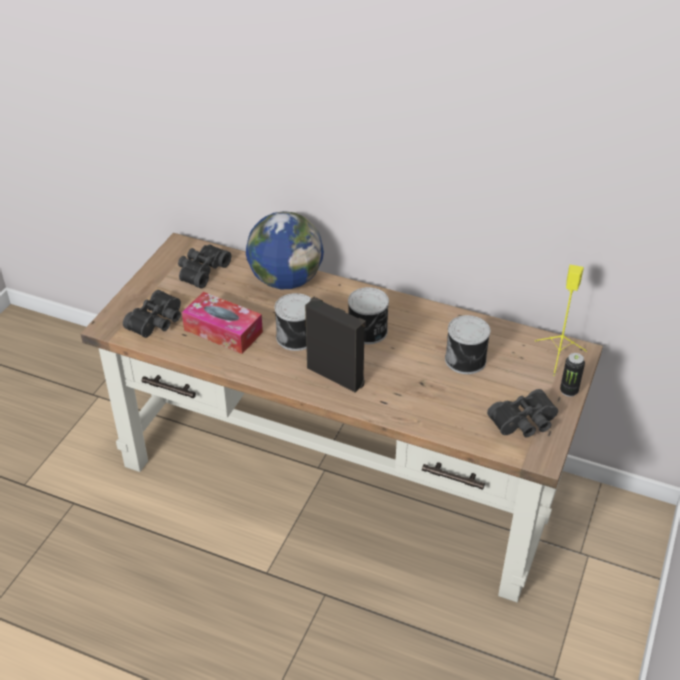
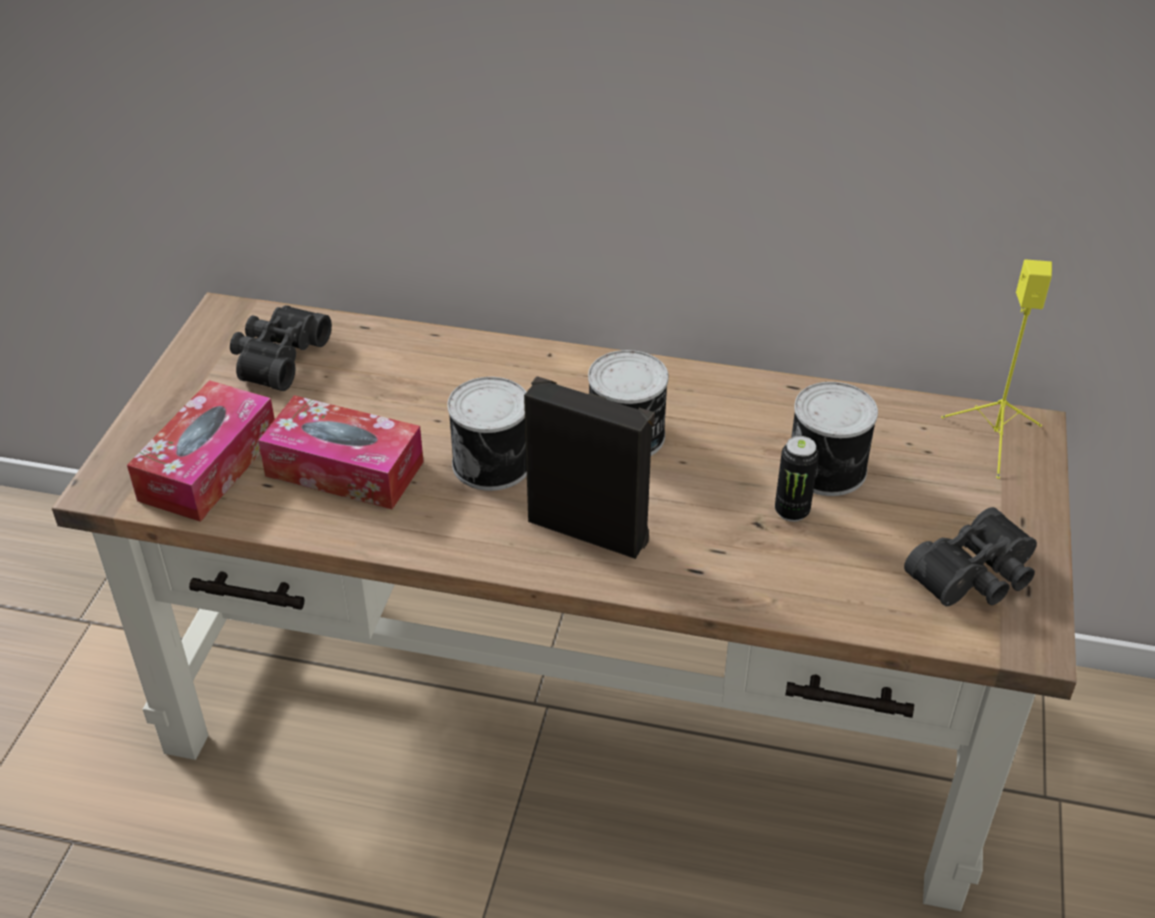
camera: 10 degrees left, 0 degrees up
black binoculars [123,290,181,338] -> tissue box [127,380,275,522]
globe [246,211,324,289] -> none
can [560,353,585,397] -> can moved to [775,436,819,522]

